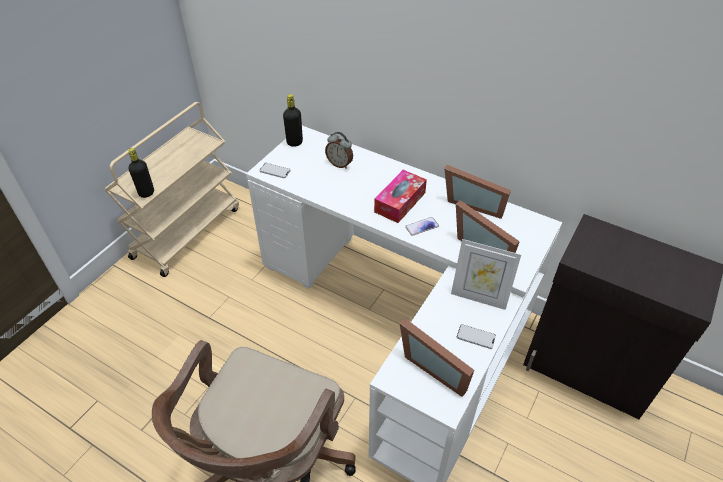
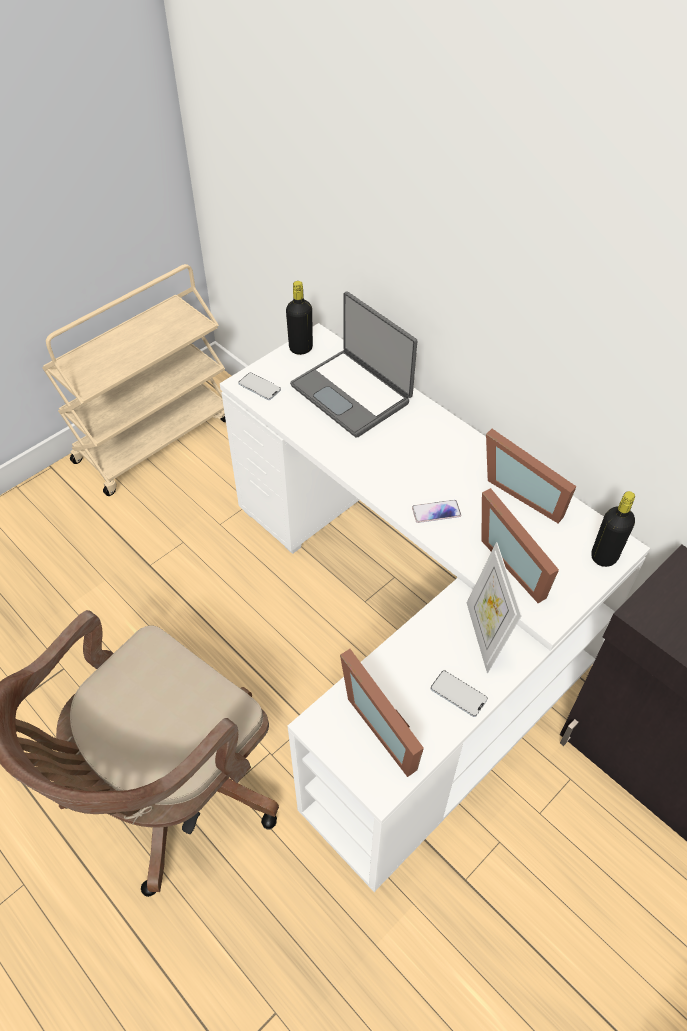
camera: 15 degrees right, 5 degrees up
black bottle [128,148,154,198] -> black bottle moved to [591,491,635,567]
alarm clock [325,132,353,169] -> laptop [290,291,417,438]
tissue box [374,170,427,223] -> none
picture frame [451,239,521,310] -> picture frame turned 45 degrees clockwise [467,542,522,673]

